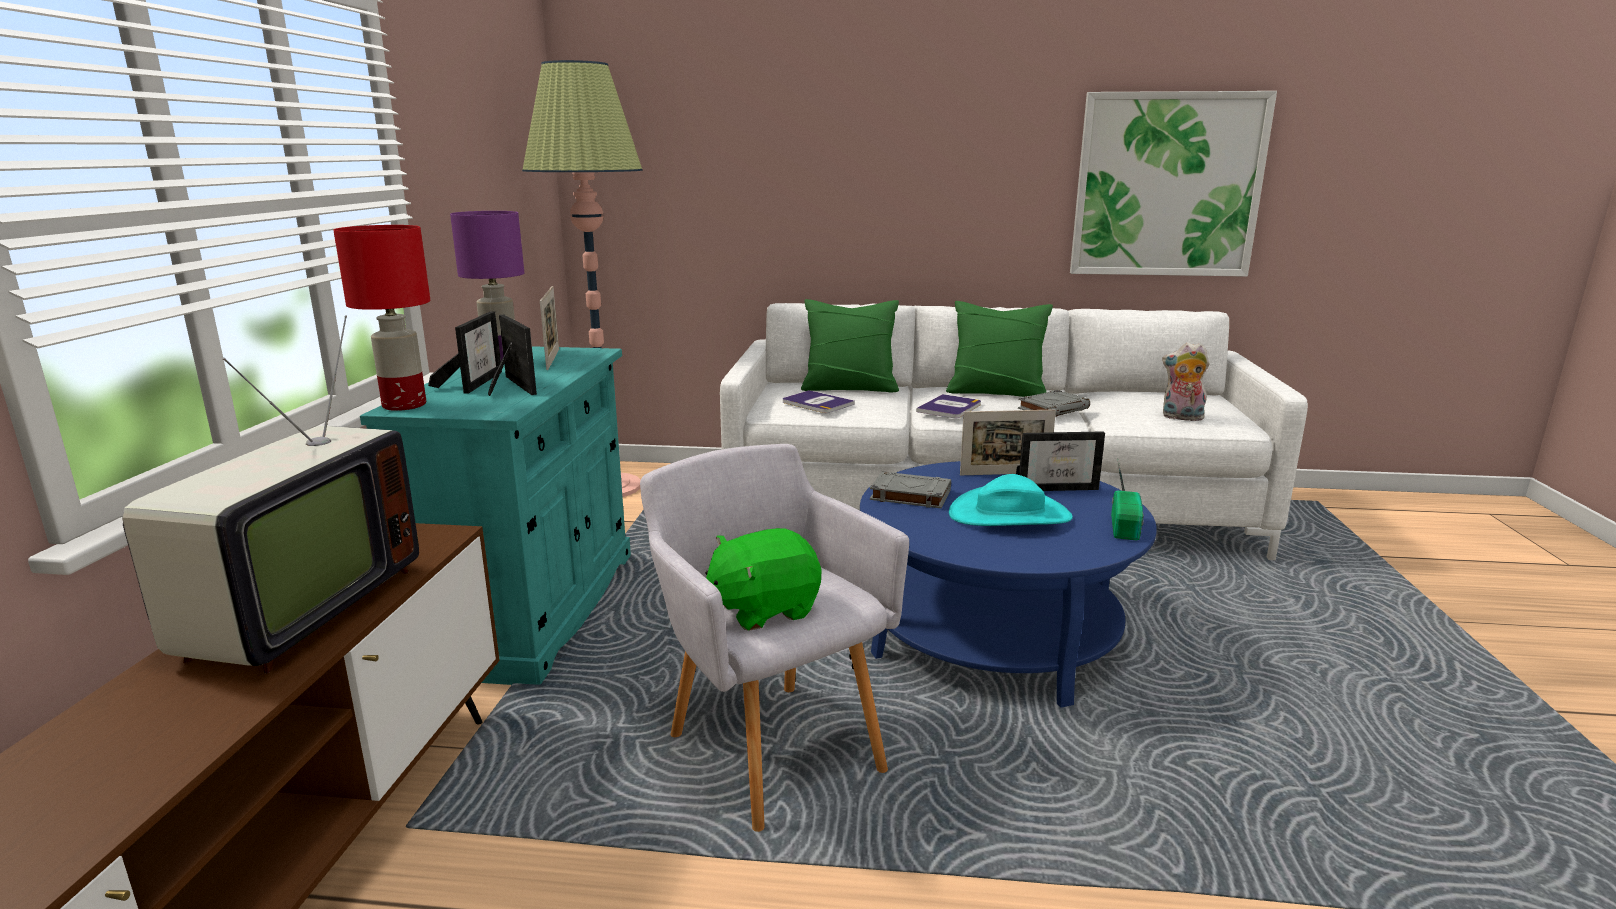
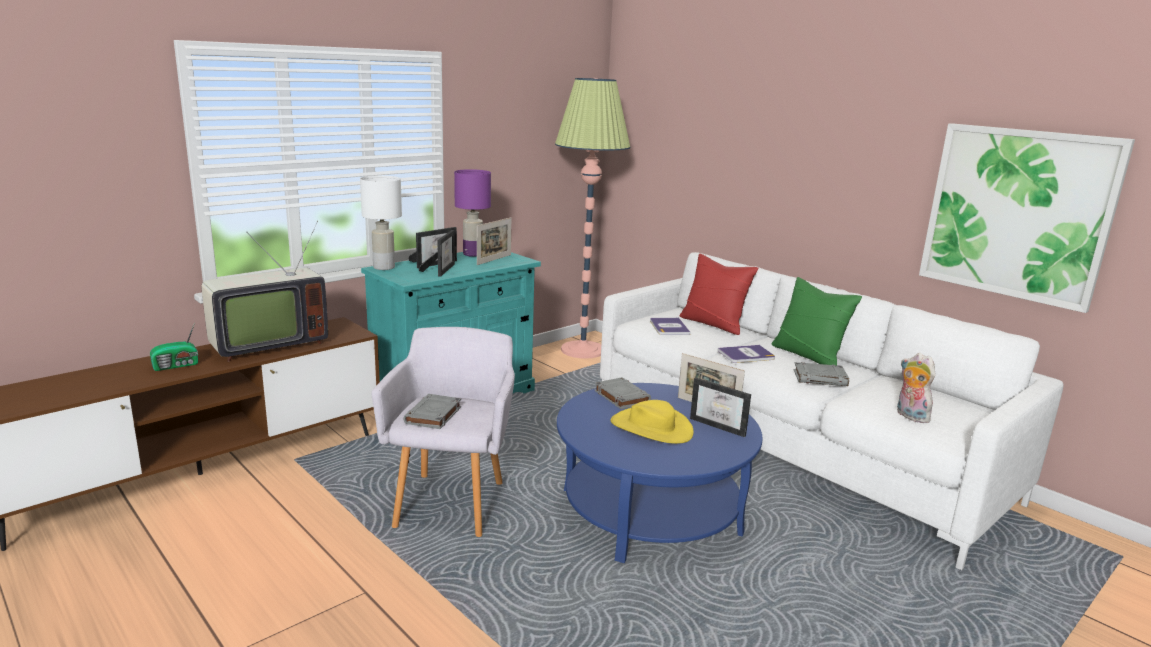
camera: 40 degrees right, 0 degrees up
red table lamp [333,225,430,411] -> white table lamp [360,176,402,270]
green plush toy [705,528,821,631] -> grey book [403,394,461,429]
green pillow [801,299,899,392] -> red pillow [680,254,758,335]
turquoise hat [949,474,1073,526] -> yellow hat [610,400,694,444]
radio [1111,458,1144,541] -> radio moved to [150,322,198,371]

